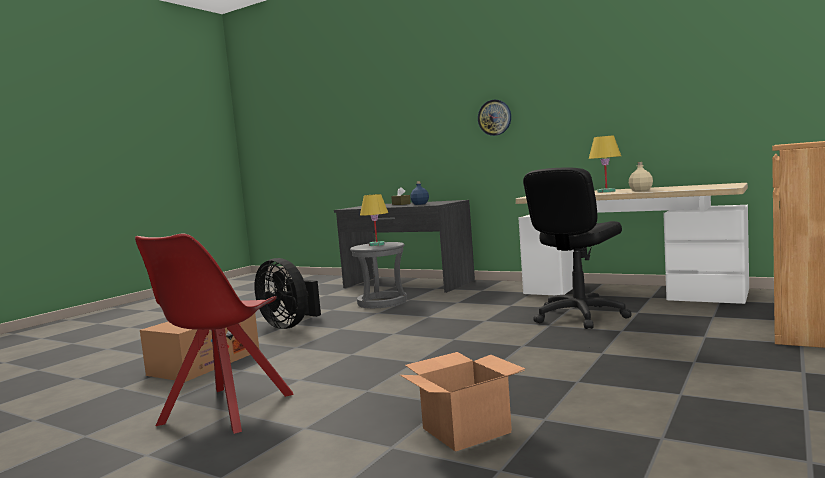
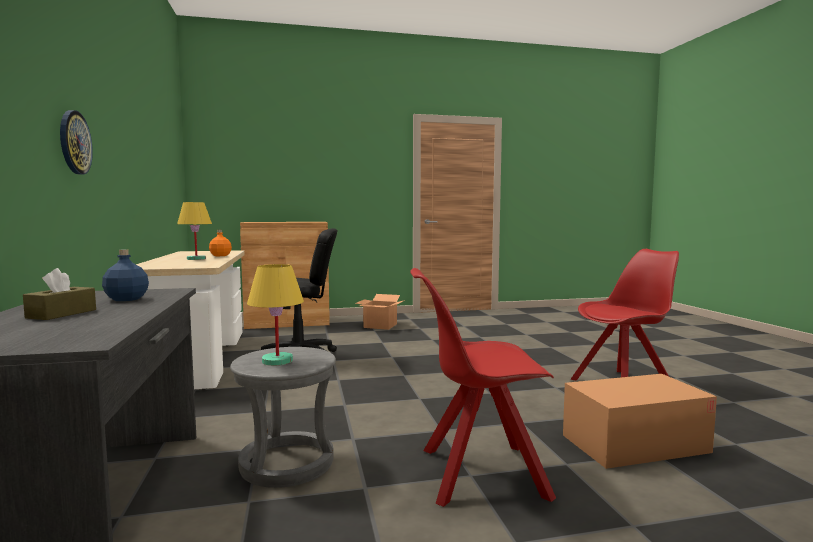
camera: 135 degrees left, 0 degrees up
black fan [254,258,321,329] -> red chair [410,268,556,507]
cardboard box [400,352,525,452] -> cardboard box moved to [355,294,405,330]
beige bottle [629,162,653,192] -> orange bottle [209,230,232,256]

